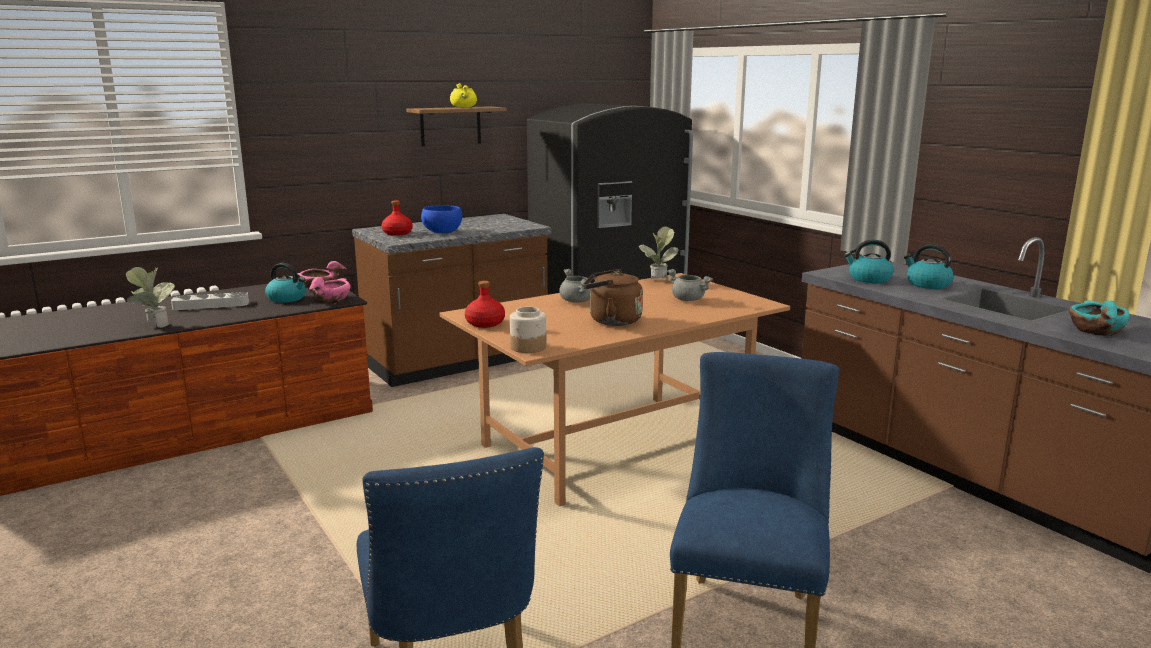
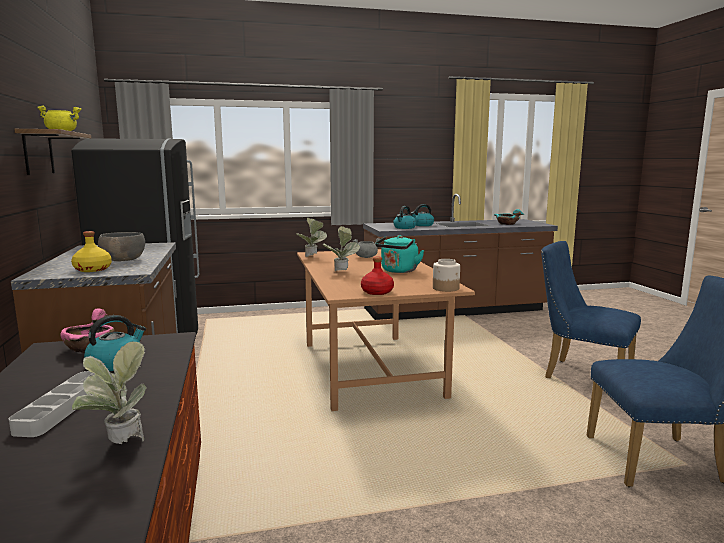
camera: 70 degrees left, 5 degrees down
pink bowl [309,277,351,303] -> none
red bottle [382,200,413,236] -> yellow bottle [71,231,112,272]
blue bowl [421,205,462,233] -> grey bowl [98,232,145,261]
grey cooking pot [559,269,591,303] -> potted plant [323,226,360,271]
brown kettle [583,269,643,326] -> turquoise kettle [375,235,424,273]

